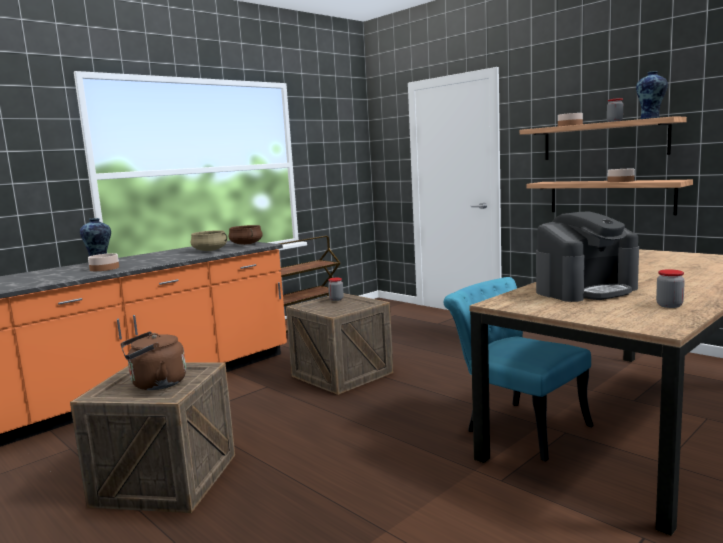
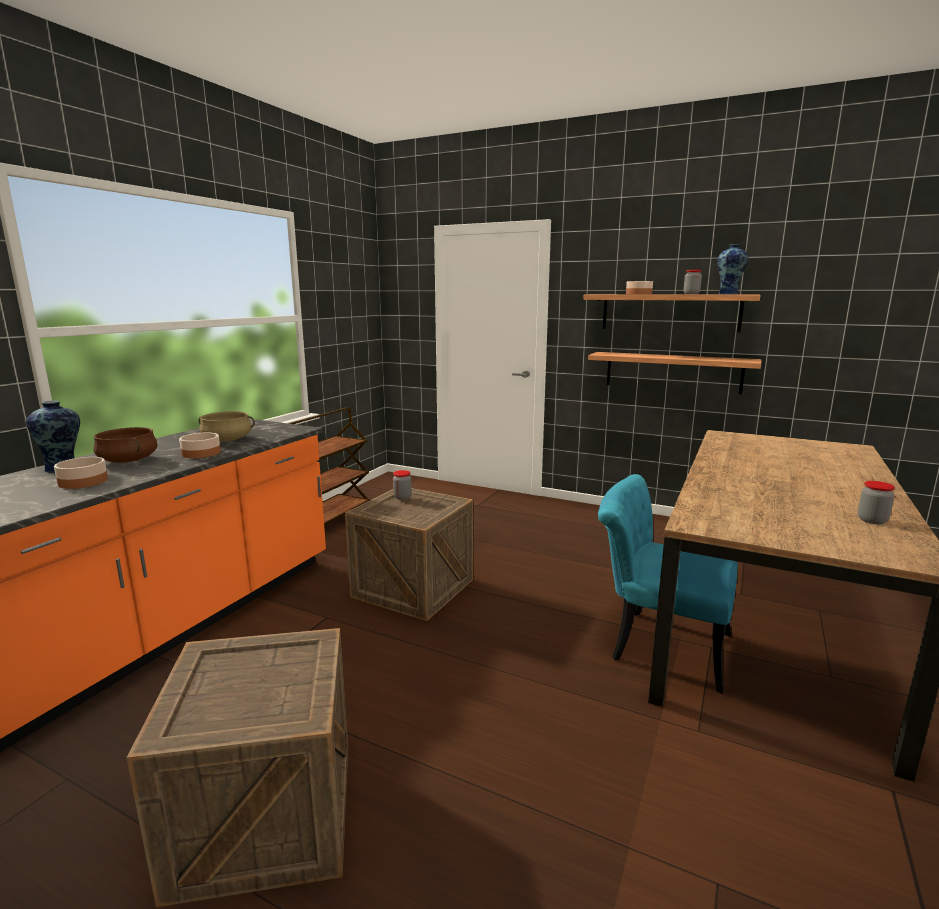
camera: 20 degrees left, 5 degrees up
brown kettle [120,331,186,390] -> none
brown cooking pot [229,225,263,245] -> brown cooking pot moved to [93,427,157,463]
coffee machine [536,211,639,302] -> none
bowl [608,169,635,182] -> bowl moved to [179,433,221,458]

